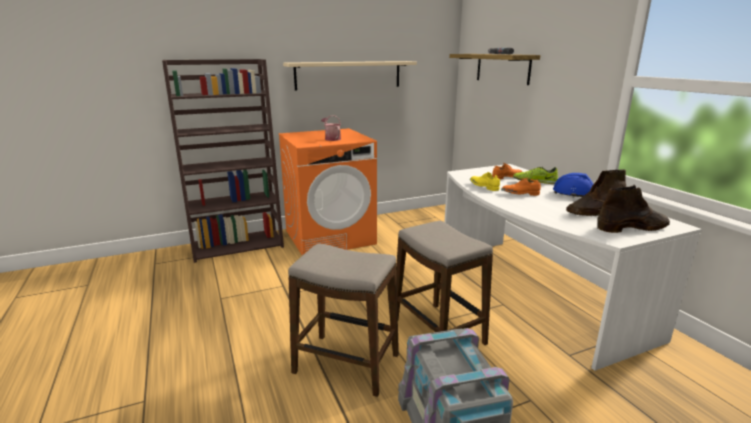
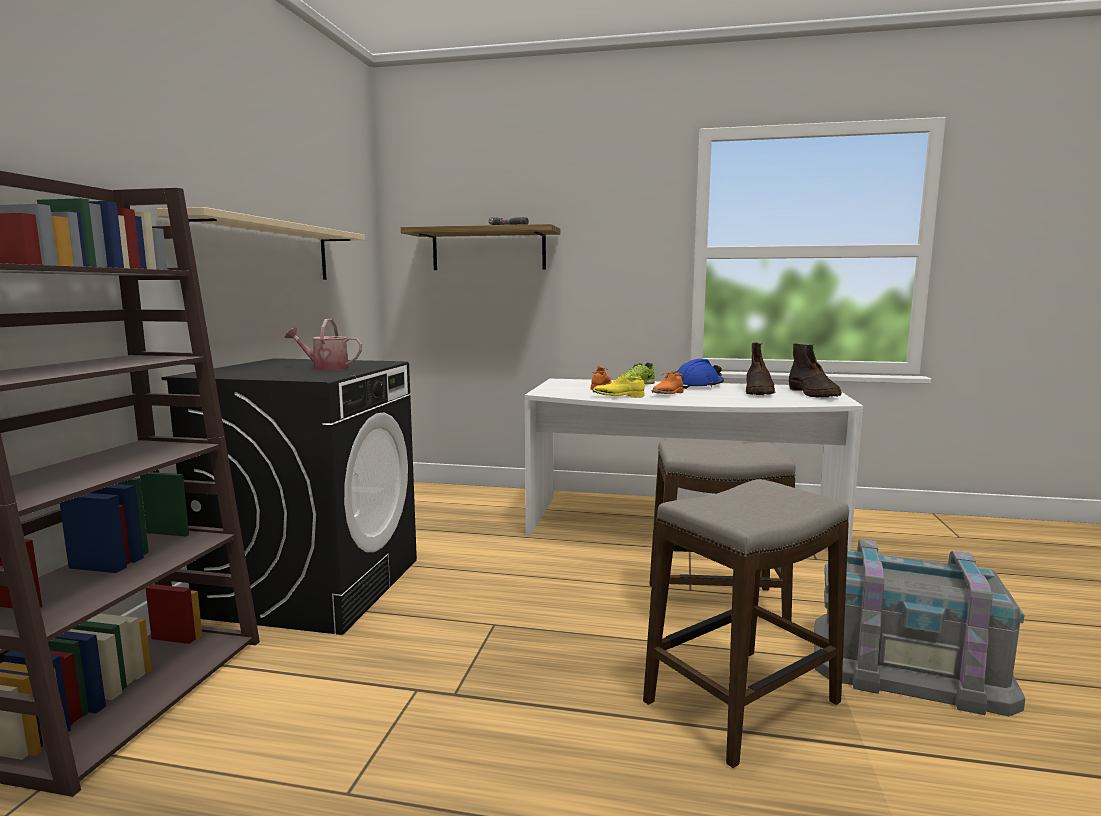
camera: 55 degrees left, 10 degrees down
orange washing machine [278,128,377,256] -> black washing machine [162,358,417,635]
brown boot [597,185,670,233] -> brown boot turned 150 degrees clockwise [789,343,842,397]

